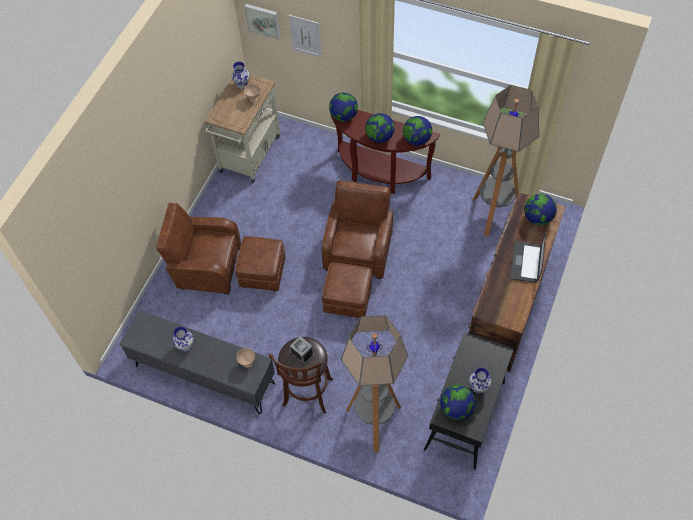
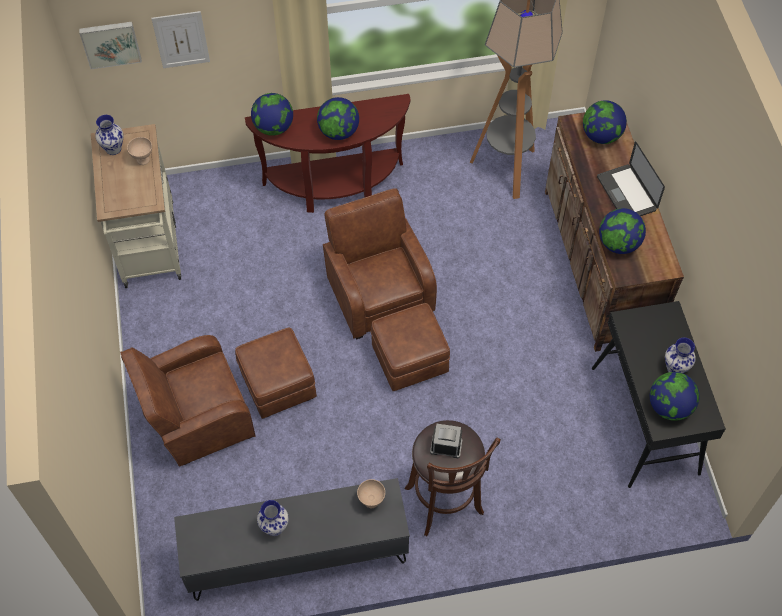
camera: 35 degrees left, 0 degrees up
floor lamp [341,315,408,452] -> none
globe [403,116,432,146] -> globe moved to [599,208,646,254]

